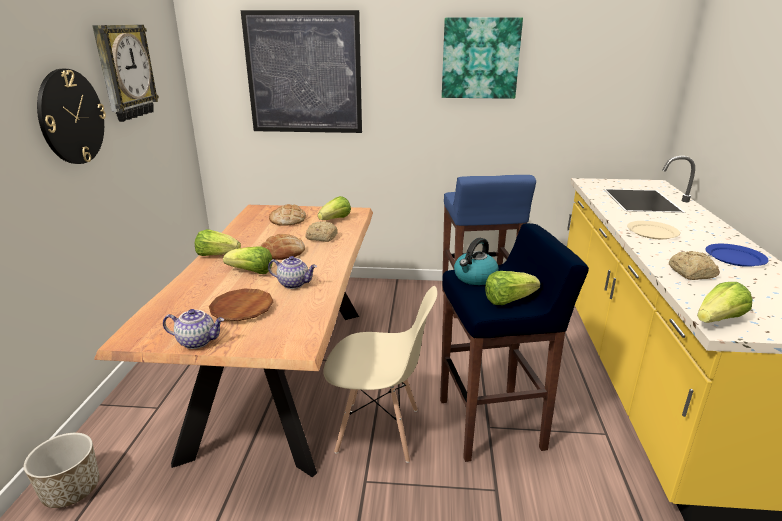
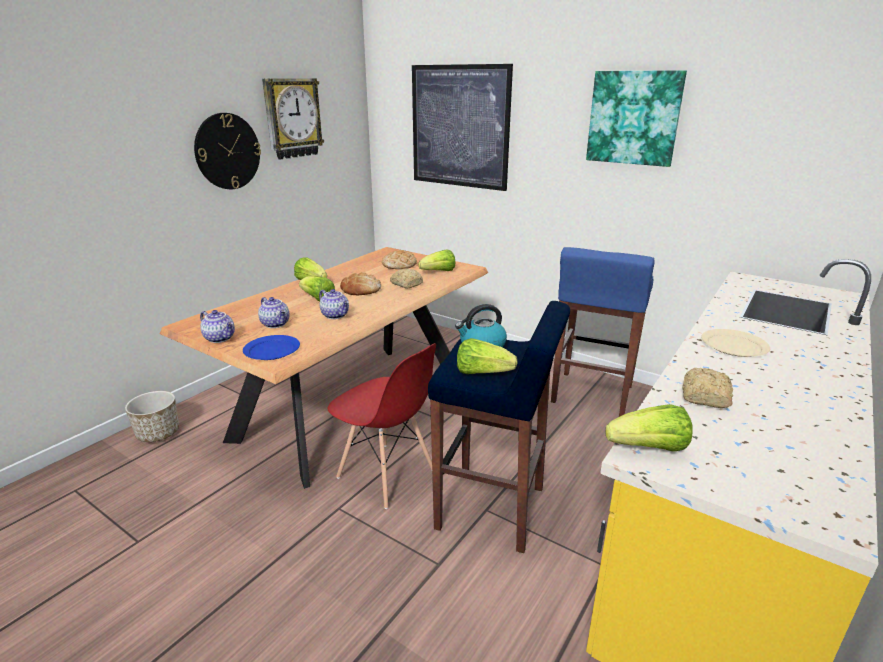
camera: 30 degrees right, 0 degrees up
brown plate [209,289,274,321] -> teapot [258,297,290,328]
beige chair [323,286,437,463] -> red chair [327,343,436,509]
blue plate [705,244,769,267] -> blue plate moved to [243,335,300,360]

